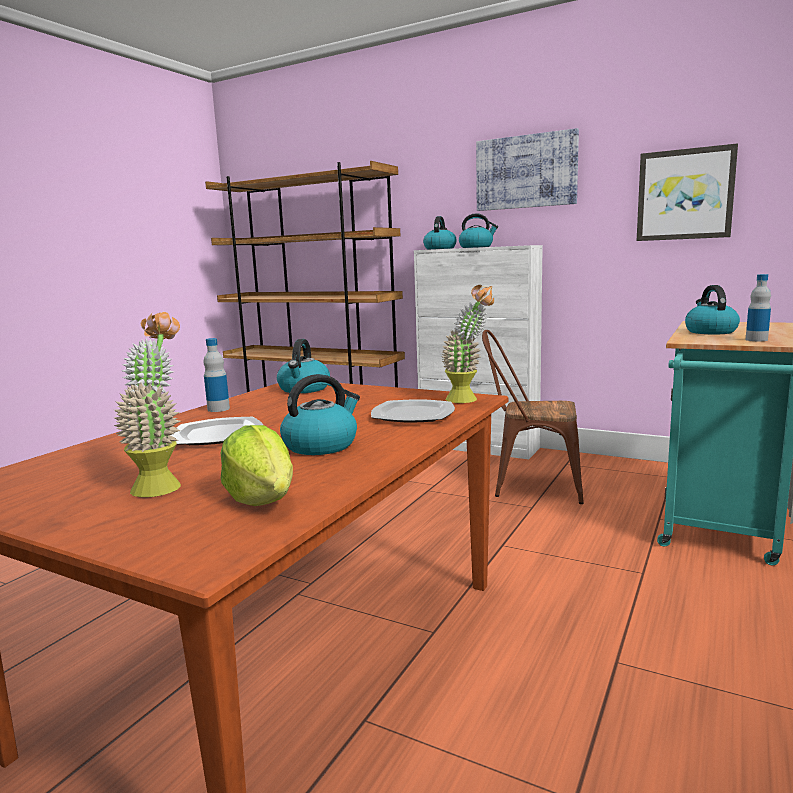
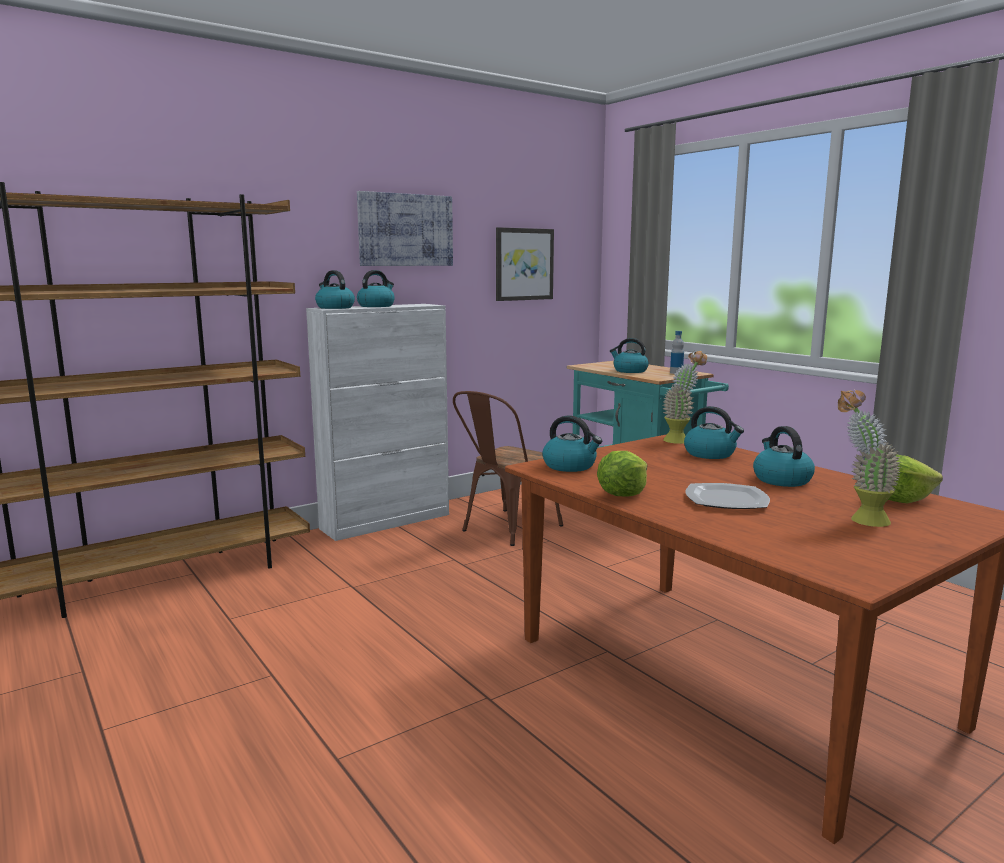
camera: 65 degrees left, 0 degrees up
bottle [203,338,230,412] -> lettuce [597,451,647,497]
plate [371,399,455,423] -> kettle [684,406,744,459]

